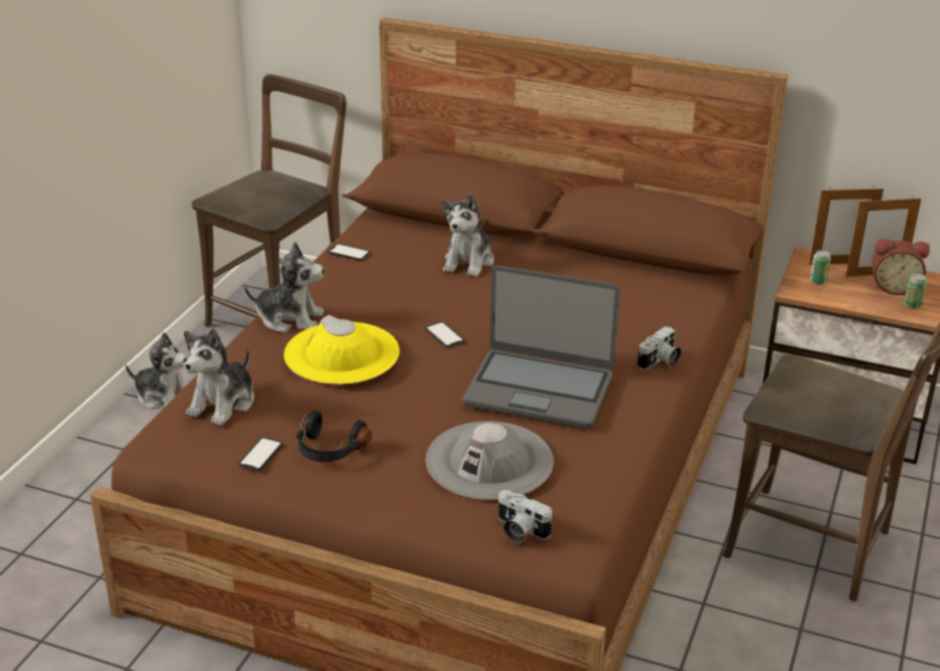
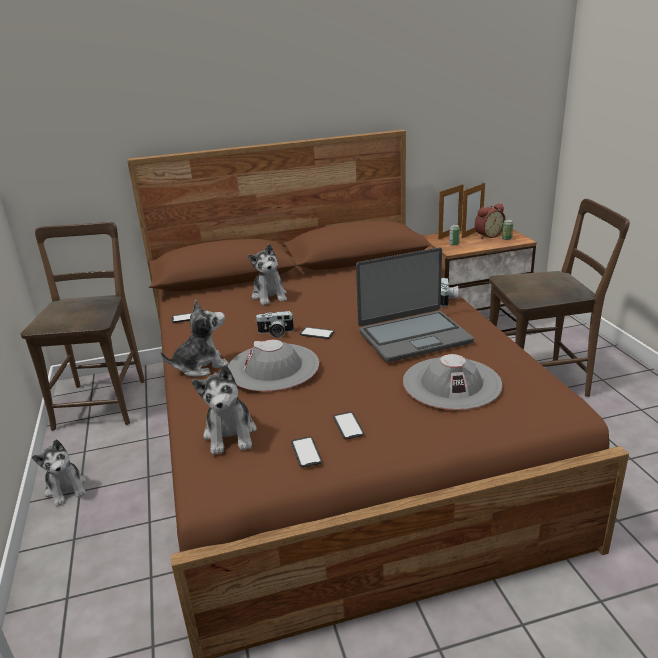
camera: 35 degrees left, 5 degrees down
plush toy [125,332,187,409] -> plush toy turned 75 degrees clockwise [32,440,86,506]
yellow hat [284,315,400,385] -> grey hat [228,340,319,391]
black headphones [296,410,372,462] -> phone [333,412,364,439]
camera [498,490,552,543] -> camera moved to [255,311,294,338]

